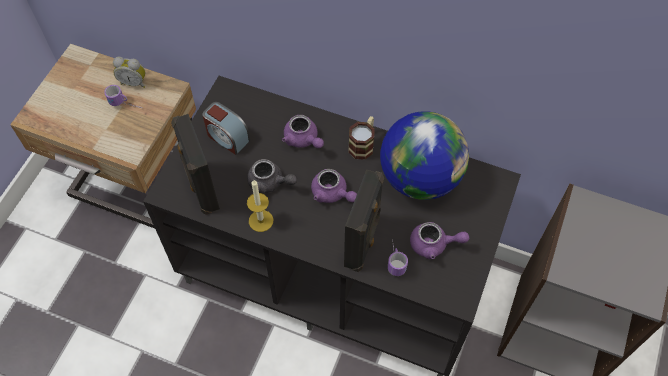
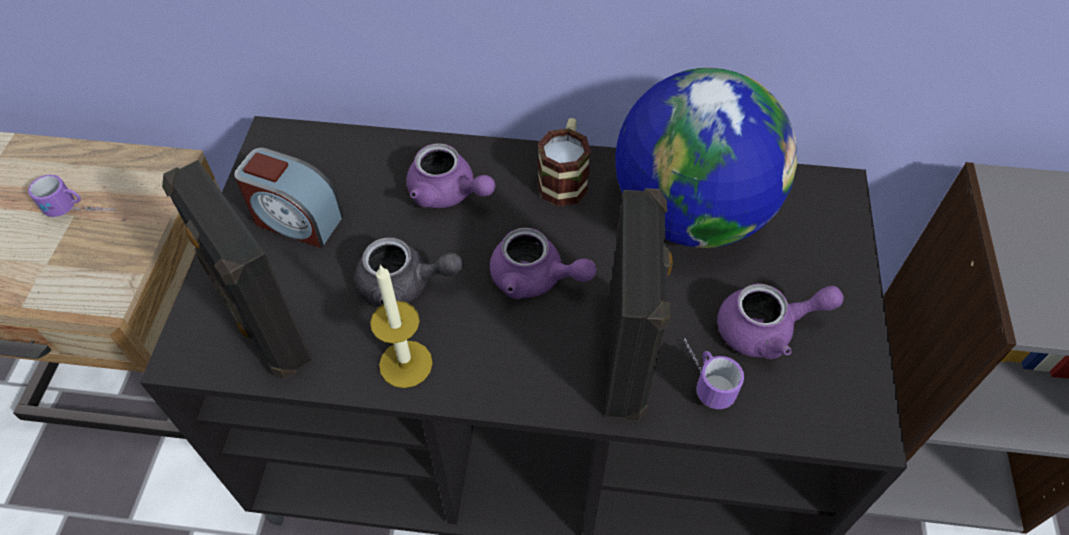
camera: 15 degrees left, 5 degrees down
alarm clock [113,57,145,88] -> none

